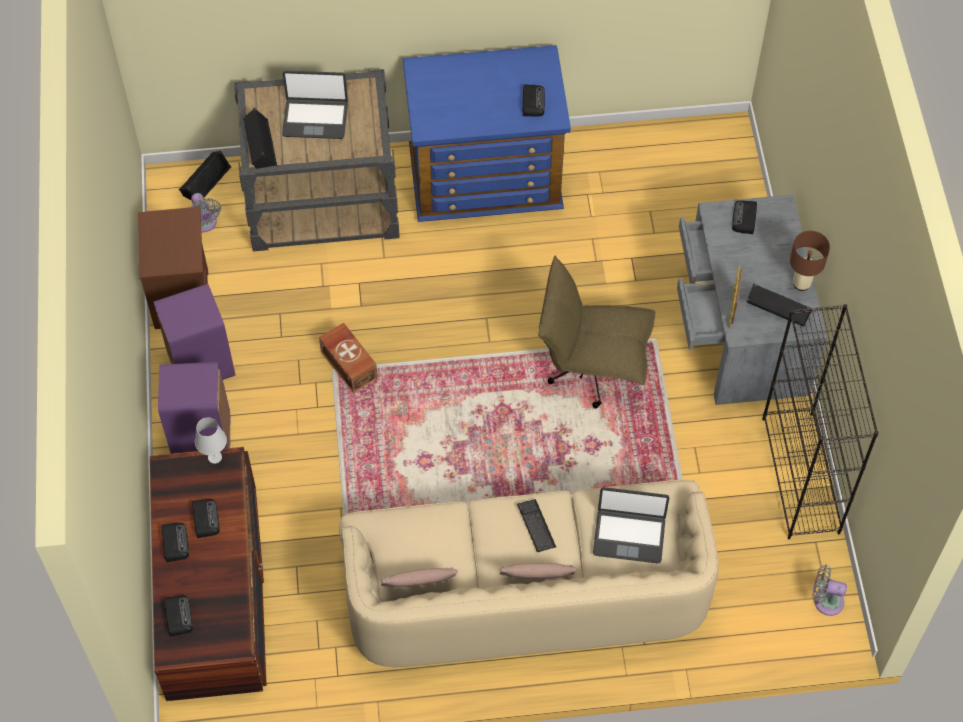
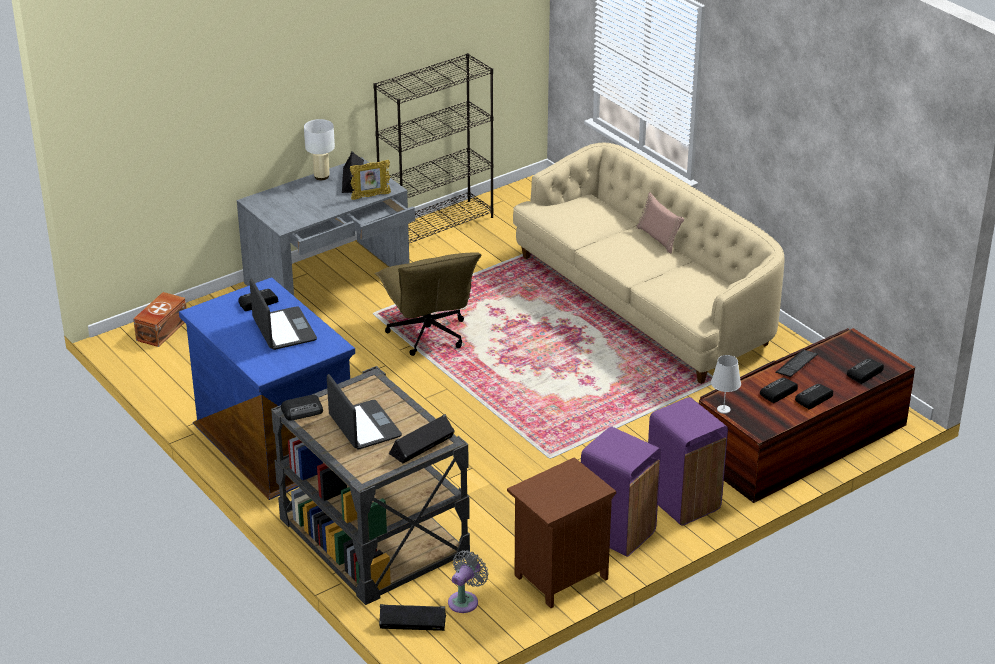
camera: 120 degrees left, 25 degrees down
brown storage box [319,323,378,393] -> brown storage box moved to [133,292,187,347]
beige pillow [380,567,458,588] -> none
keyboard [517,499,556,552] -> keyboard moved to [775,350,818,378]
laptop [593,487,669,564] -> laptop moved to [250,278,317,350]
radio [732,200,757,234] -> radio moved to [281,394,323,421]
brown table lamp [790,231,830,291] -> white table lamp [304,119,335,180]
grey fan [812,565,847,616] -> none

